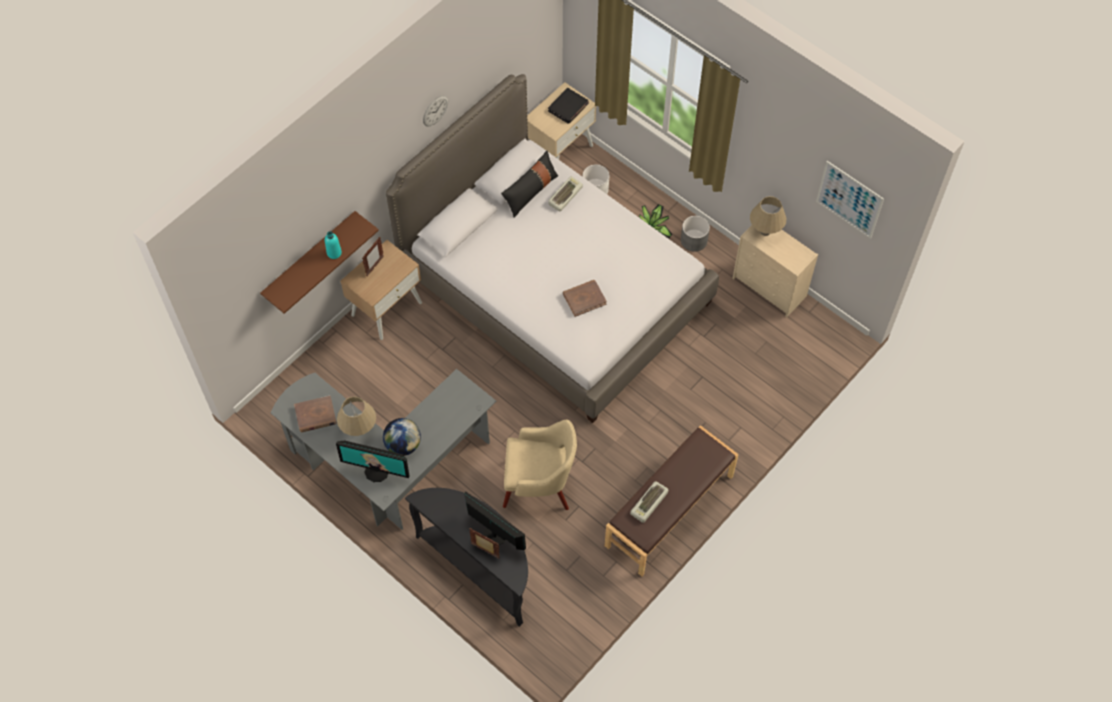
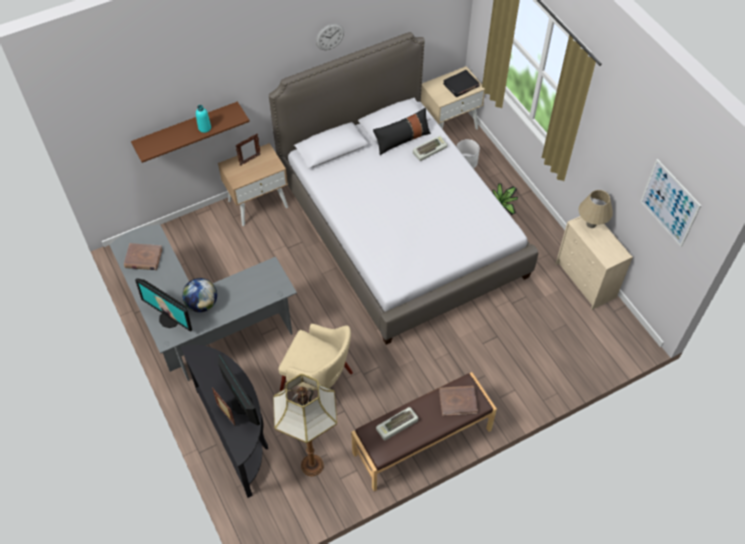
camera: 20 degrees right, 5 degrees down
beige table lamp [337,396,376,436] -> none
brown book [563,280,607,317] -> brown book moved to [439,386,478,416]
grey planter [681,216,710,252] -> none
none -> floor lamp [273,374,337,476]

